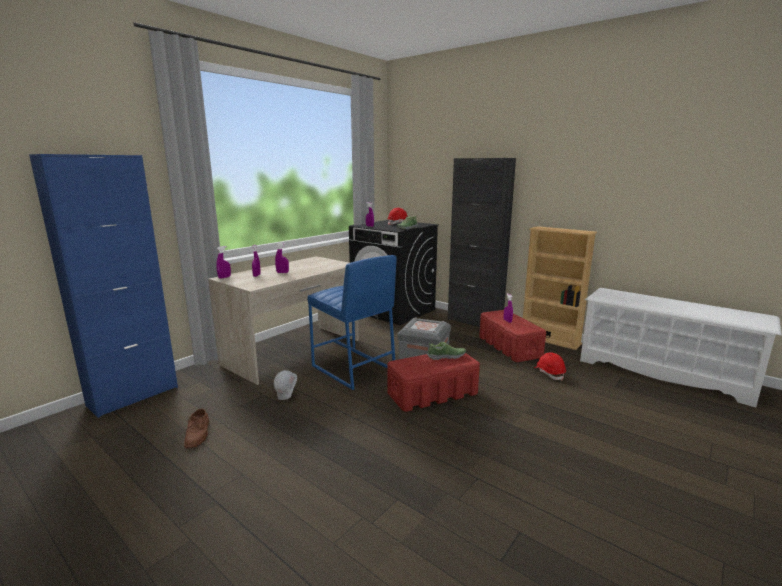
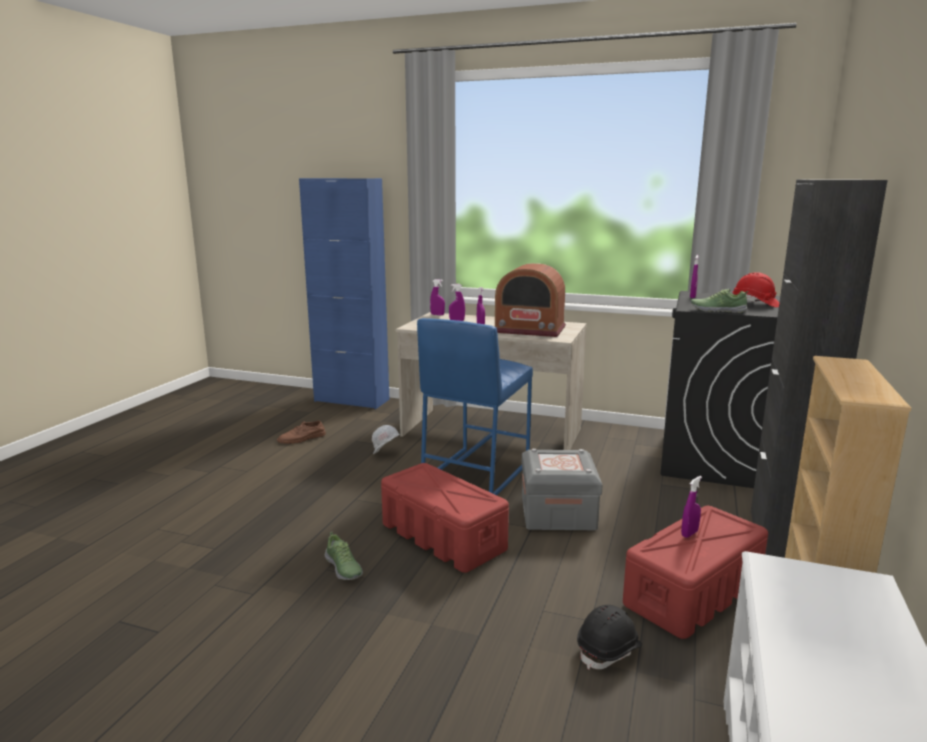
camera: 70 degrees right, 0 degrees up
shoe [427,342,466,360] -> shoe moved to [325,532,363,580]
red hard hat [534,352,566,381] -> black hard hat [577,605,642,669]
none -> radio [495,263,566,337]

